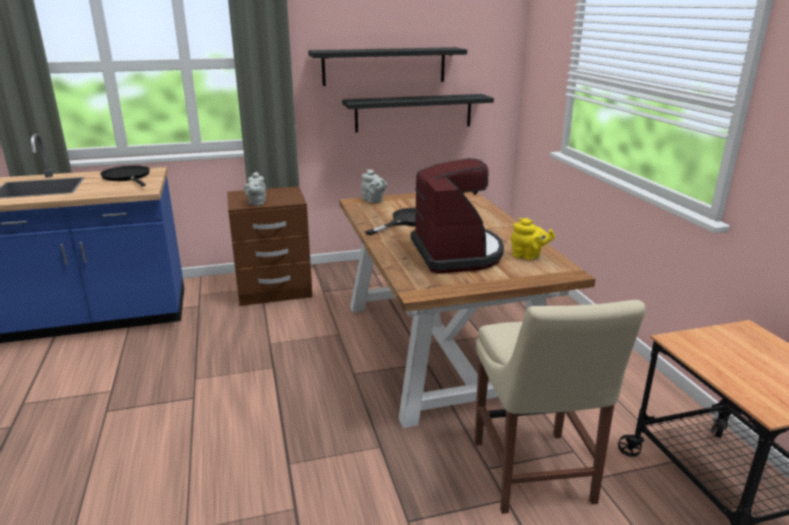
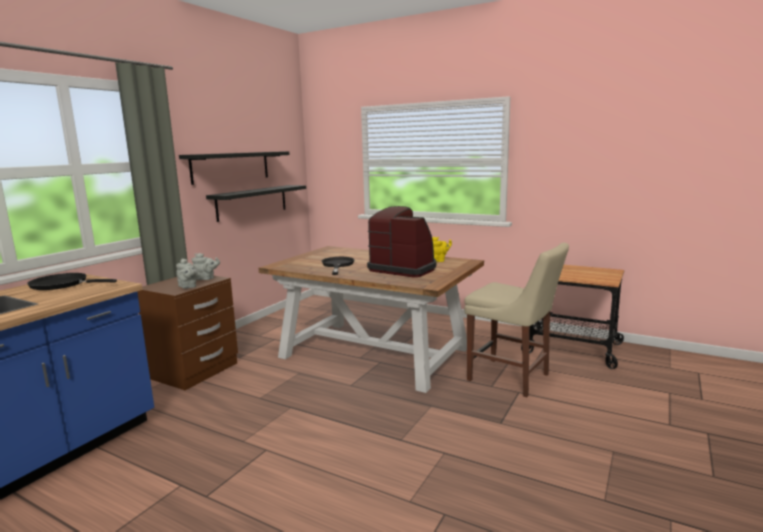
camera: 45 degrees left, 10 degrees down
grey teapot [361,169,387,203] -> grey teapot moved to [192,253,220,280]

